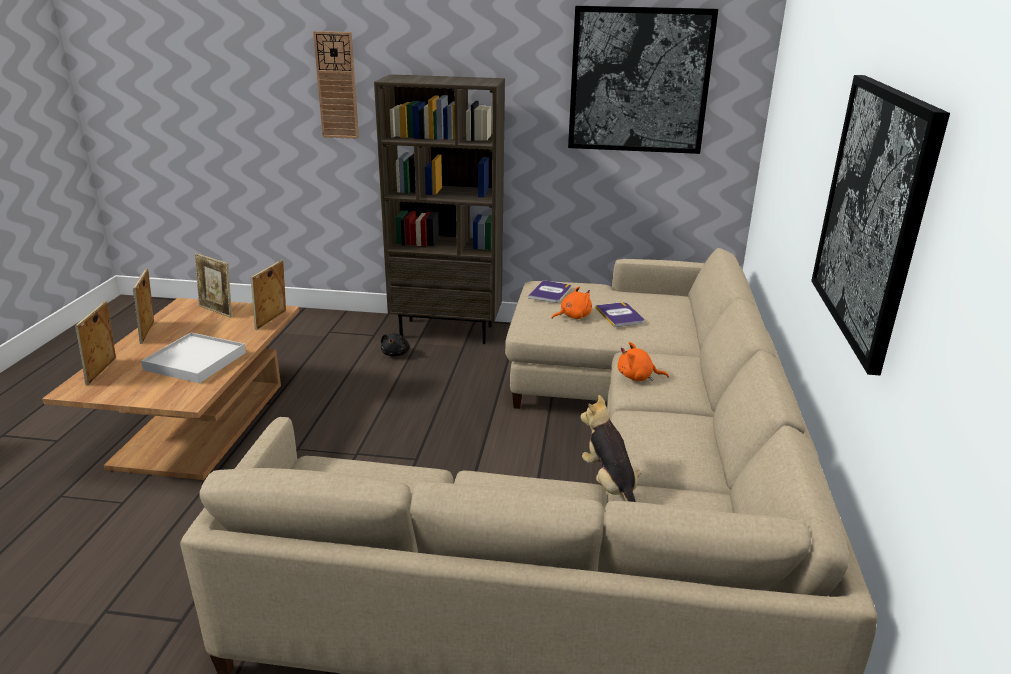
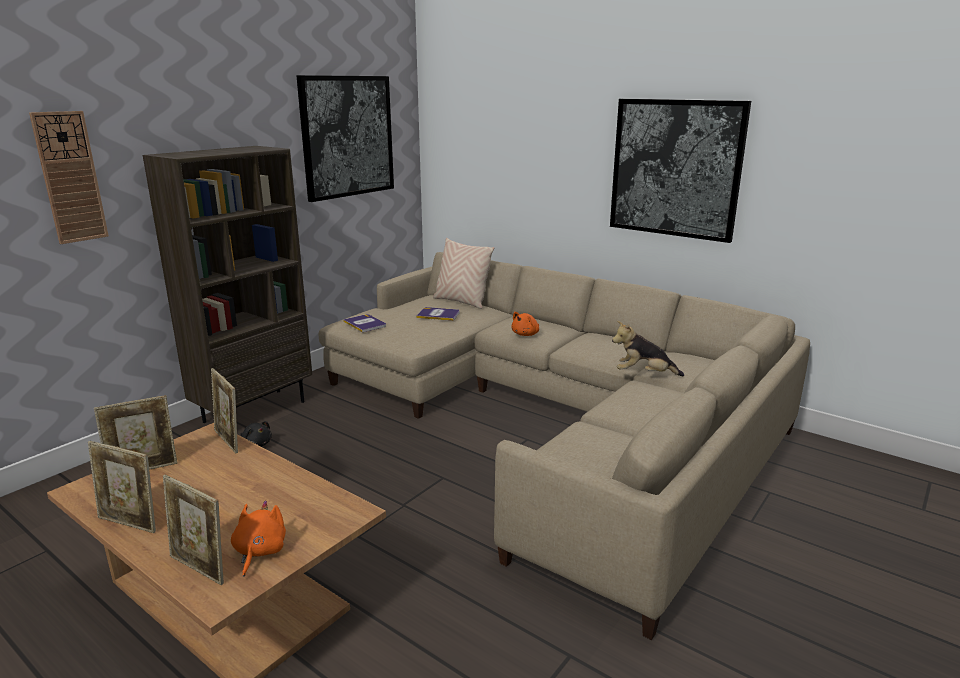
camera: 60 degrees left, 5 degrees down
white tray [141,332,246,383] -> none
orange plush toy [551,286,592,319] -> orange plush toy moved to [231,501,286,577]
none -> beige pillow [433,238,494,309]

